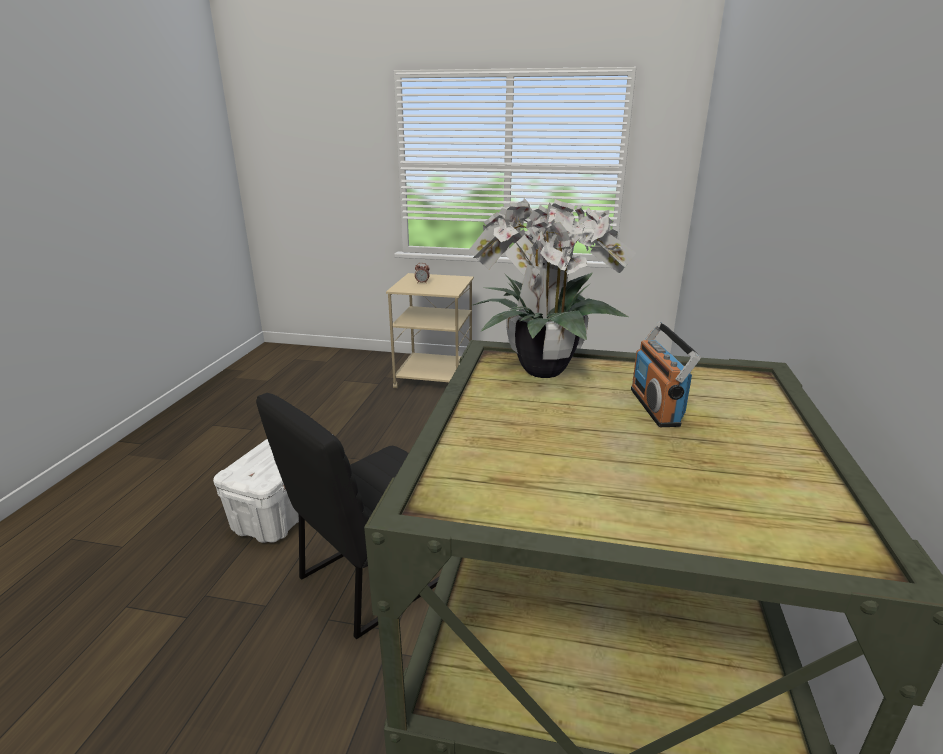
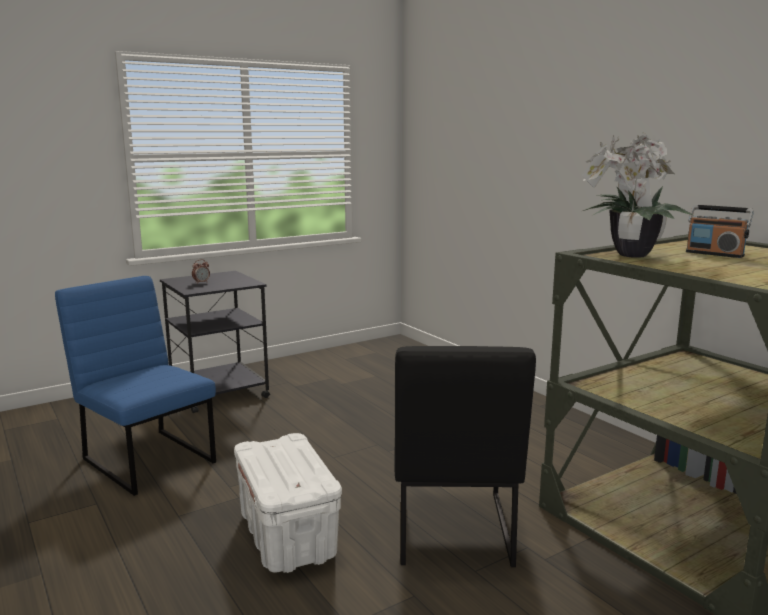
camera: 45 degrees left, 10 degrees down
beige cart [386,273,474,388] -> black cart [160,271,270,413]
none -> blue chair [55,276,216,496]

